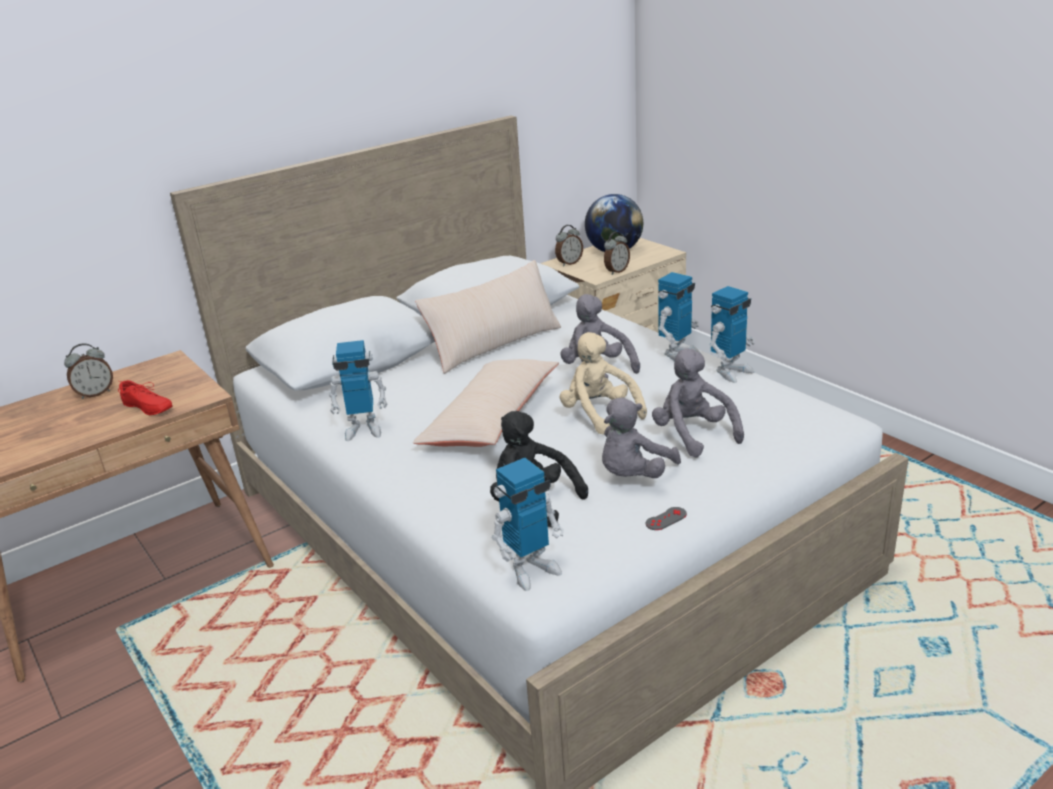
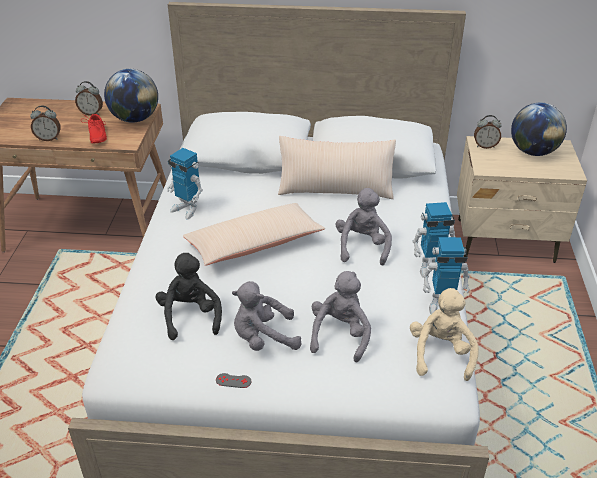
camera: 40 degrees right, 10 degrees up
toy robot [492,458,564,591] -> none
beige plush toy [560,332,647,435] -> beige plush toy moved to [410,288,479,381]
alarm clock [604,232,630,275] -> alarm clock moved to [30,105,61,141]
none -> globe [104,69,158,123]

